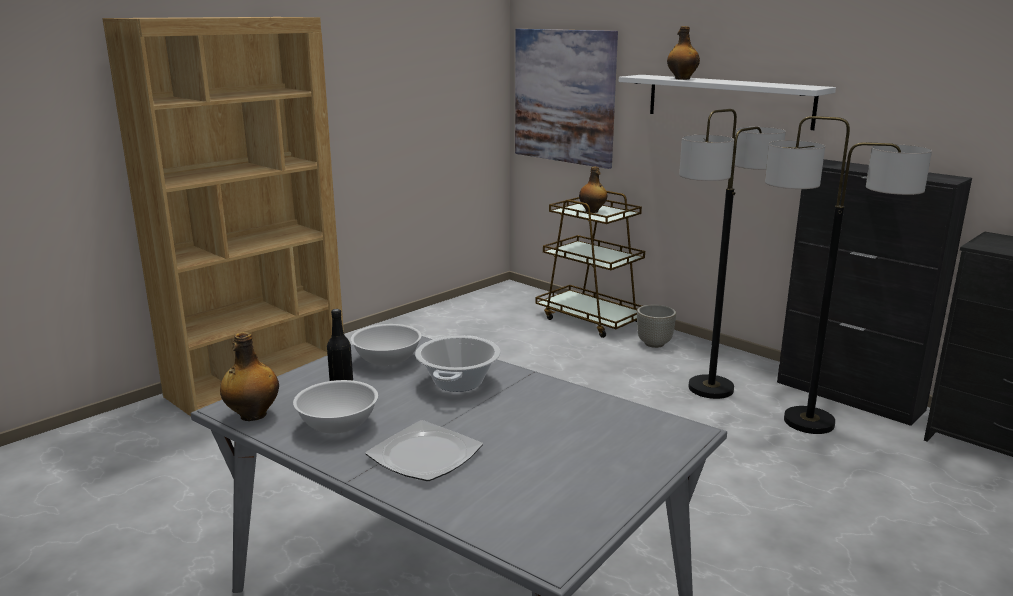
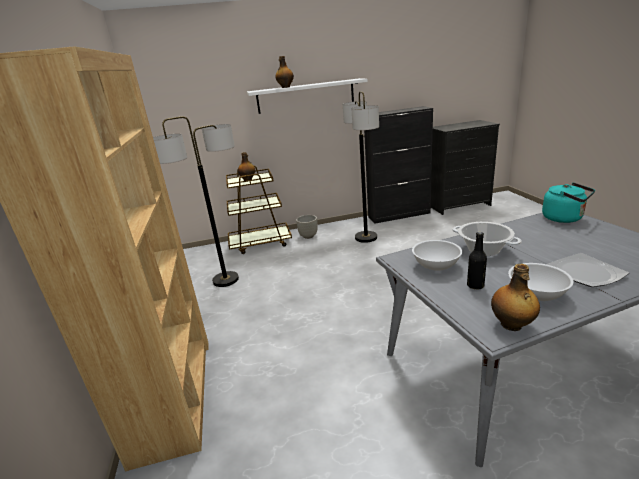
camera: 55 degrees left, 5 degrees up
picture [515,29,618,169] -> none
floor lamp [765,116,932,434] -> floor lamp moved to [153,116,239,287]
none -> turquoise kettle [542,182,595,223]

